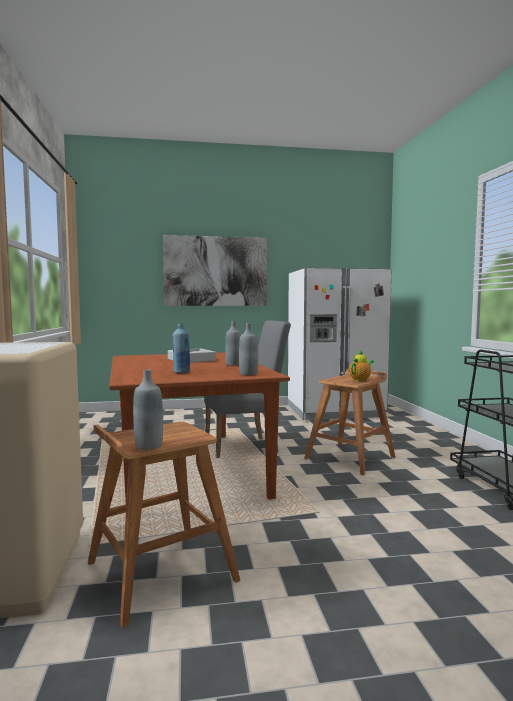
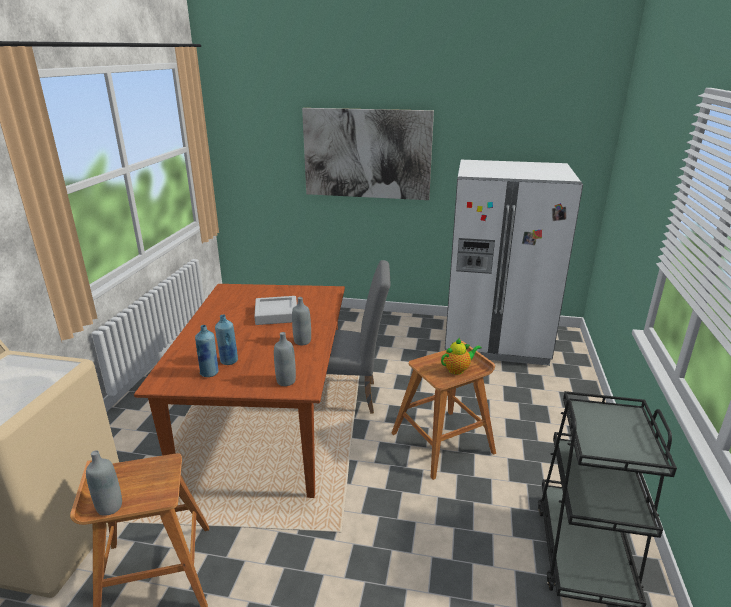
camera: 20 degrees right, 20 degrees up
none -> blue bottle [195,325,219,377]

